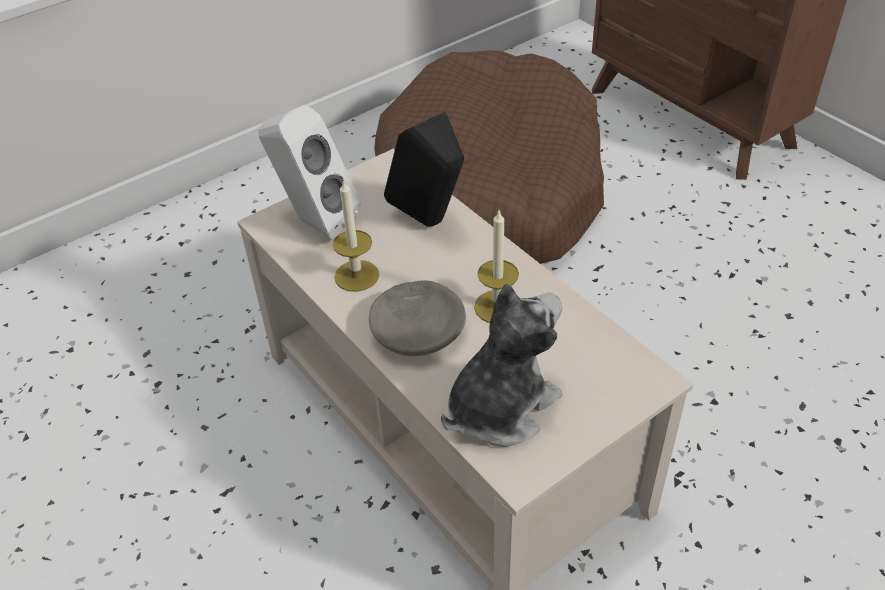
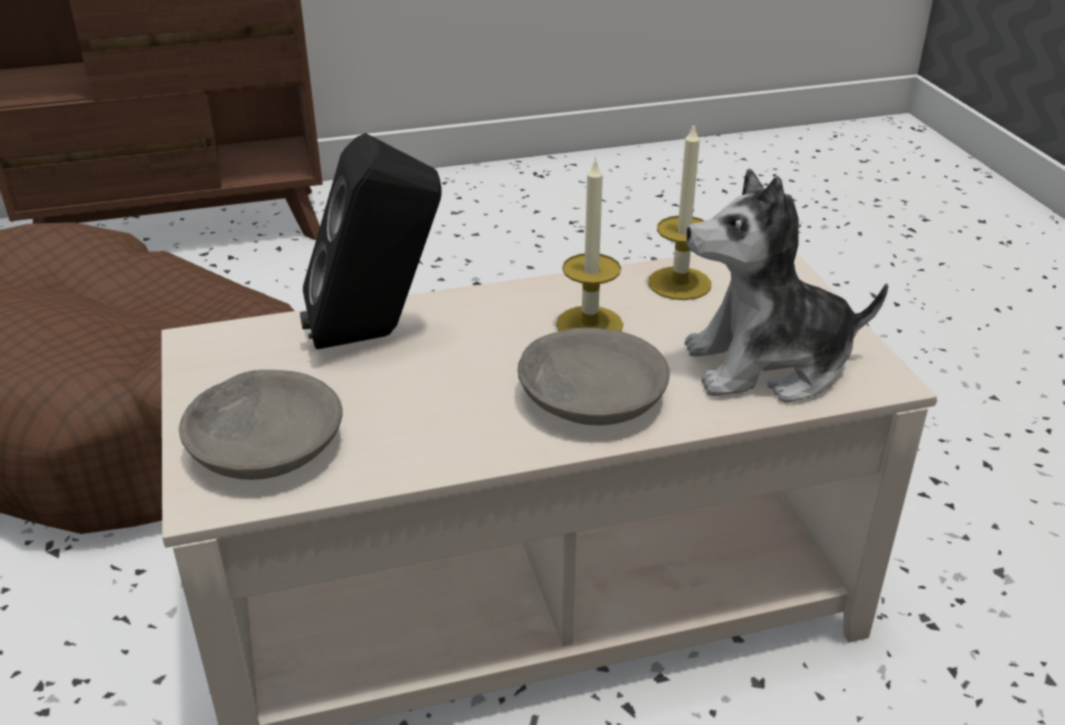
camera: 70 degrees left, 10 degrees down
white speaker [259,105,361,240] -> grey bowl [179,370,343,480]
candle [333,179,379,292] -> candle moved to [648,122,711,300]
plush toy [441,283,562,447] -> plush toy turned 75 degrees counterclockwise [684,169,888,403]

